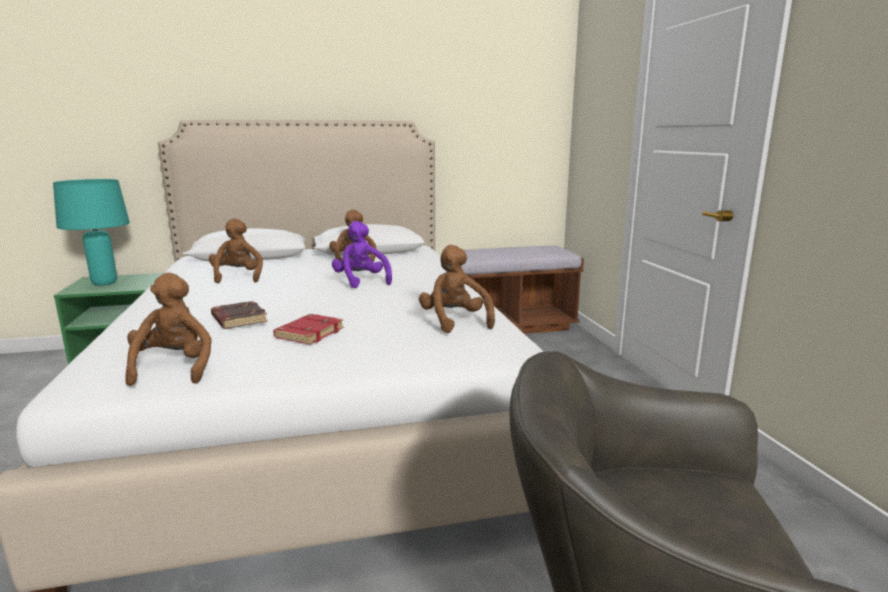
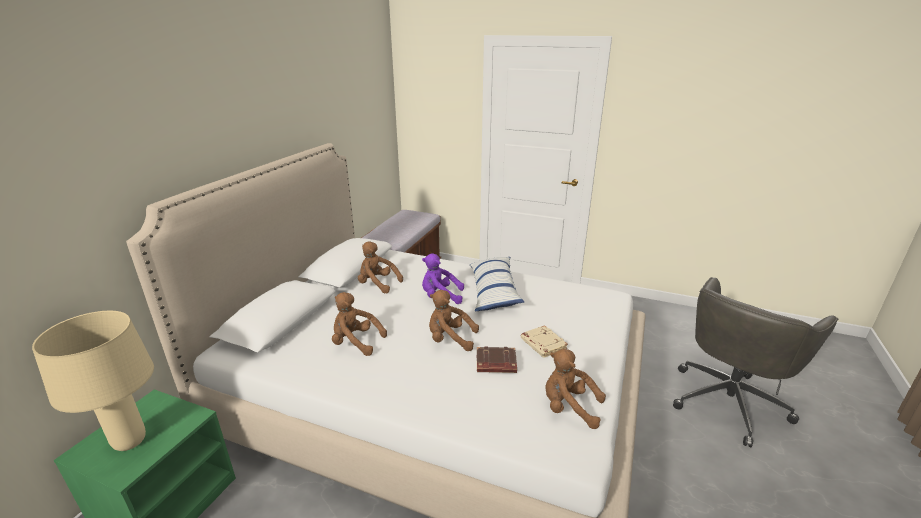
camera: 55 degrees left, 10 degrees up
turquoise table lamp [53,179,130,286] -> beige table lamp [32,311,154,451]
red book [273,314,344,345] -> beige book [521,325,568,358]
brown plush toy [419,245,495,333] -> brown plush toy moved to [429,290,479,351]
none -> pillow [470,257,524,311]

